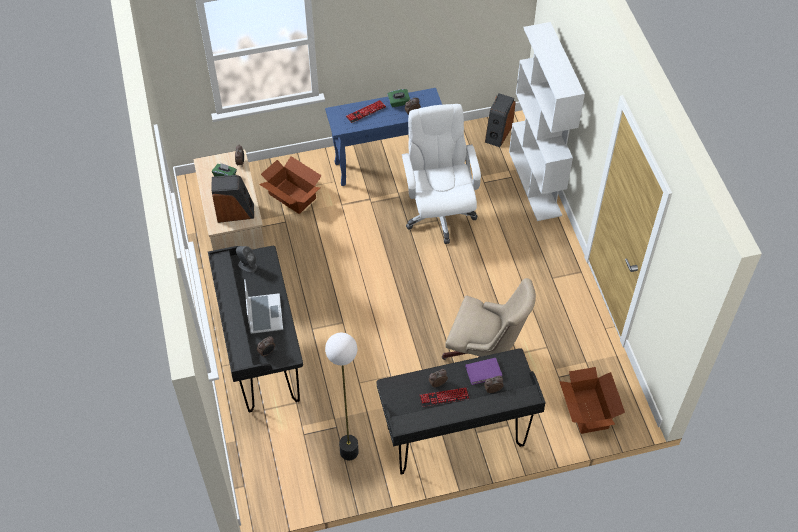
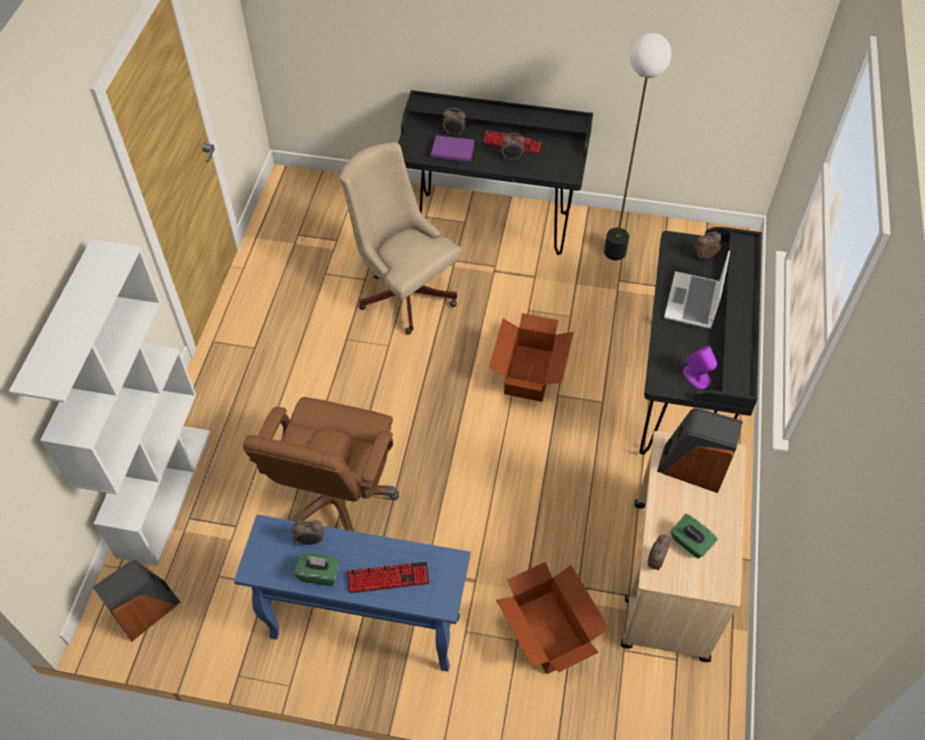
camera: 155 degrees left, 0 degrees up
grey speaker [236,246,257,273] -> purple speaker [683,346,717,389]
white office chair [402,104,481,244] -> brown office chair [243,397,399,531]
cardboard box [559,367,625,434] -> cardboard box moved to [489,313,573,402]

